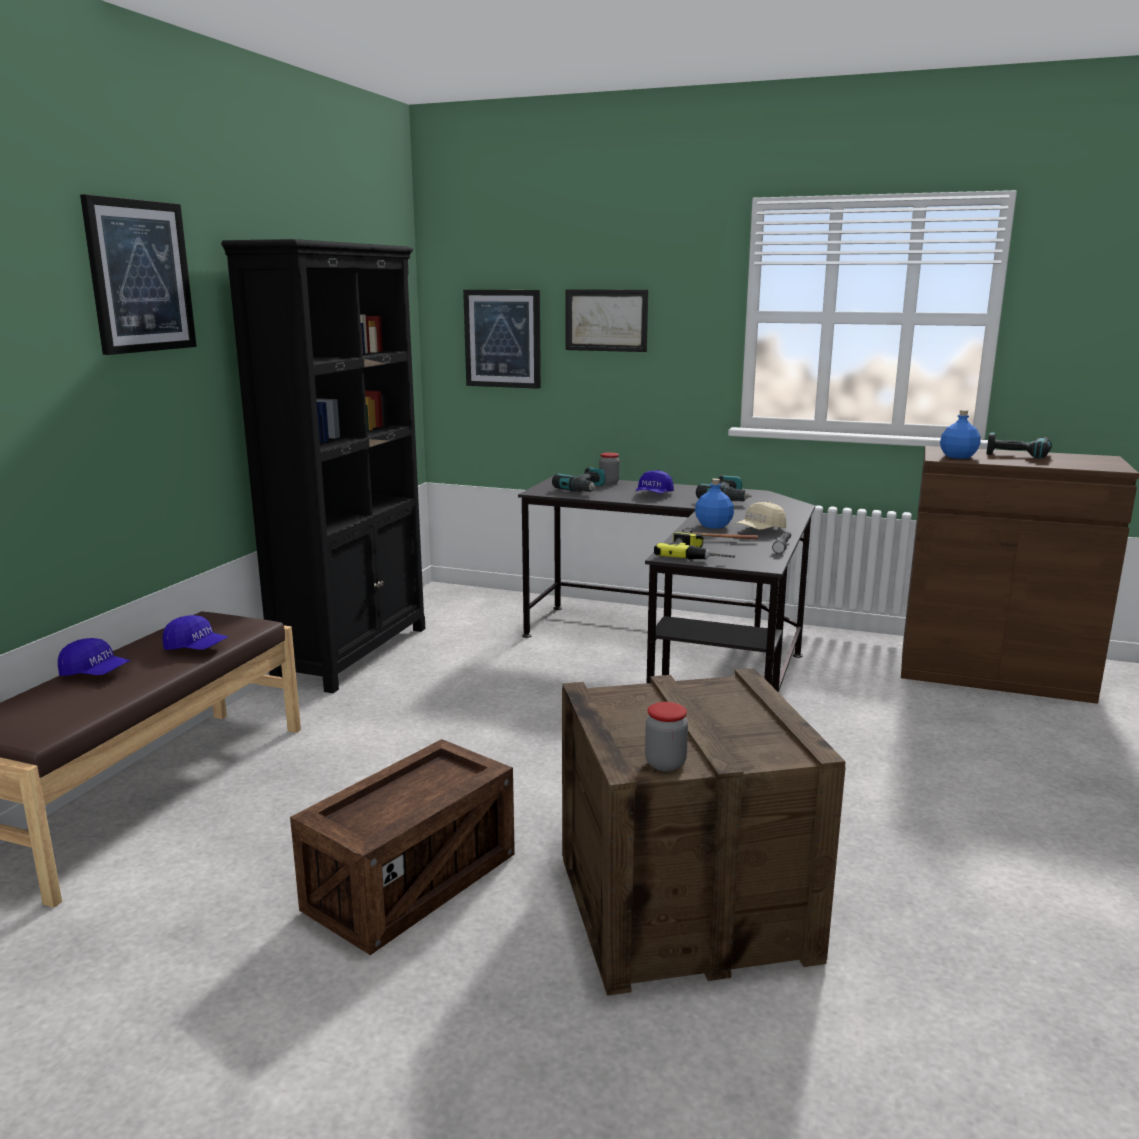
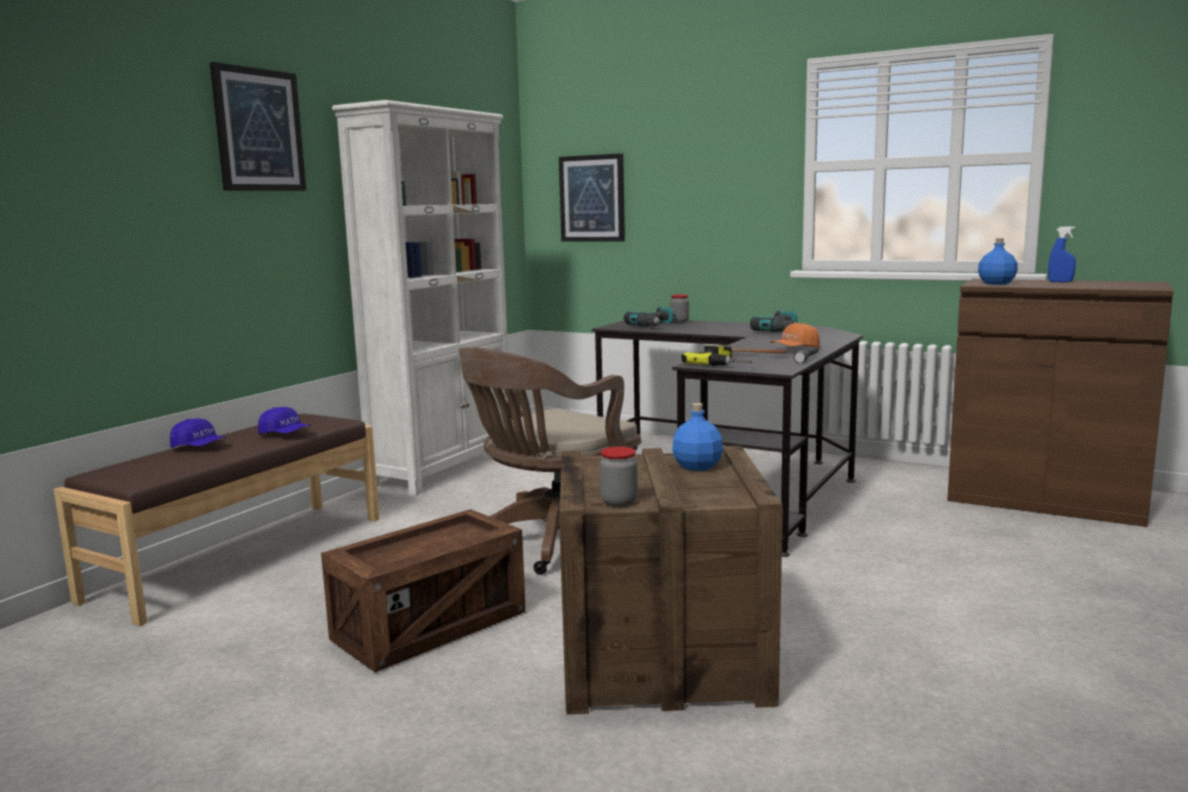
camera: 10 degrees right, 5 degrees down
black bookcase [221,239,425,693] -> white bookcase [332,100,508,496]
picture [566,289,648,352] -> none
blue cap [635,470,674,493] -> none
blue bottle [695,478,734,529] -> blue bottle moved to [672,403,723,471]
beige cap [735,502,786,530] -> orange cap [770,323,820,348]
power drill [986,432,1052,459] -> blue spray bottle [1048,226,1076,282]
none -> brown office chair [459,347,641,575]

